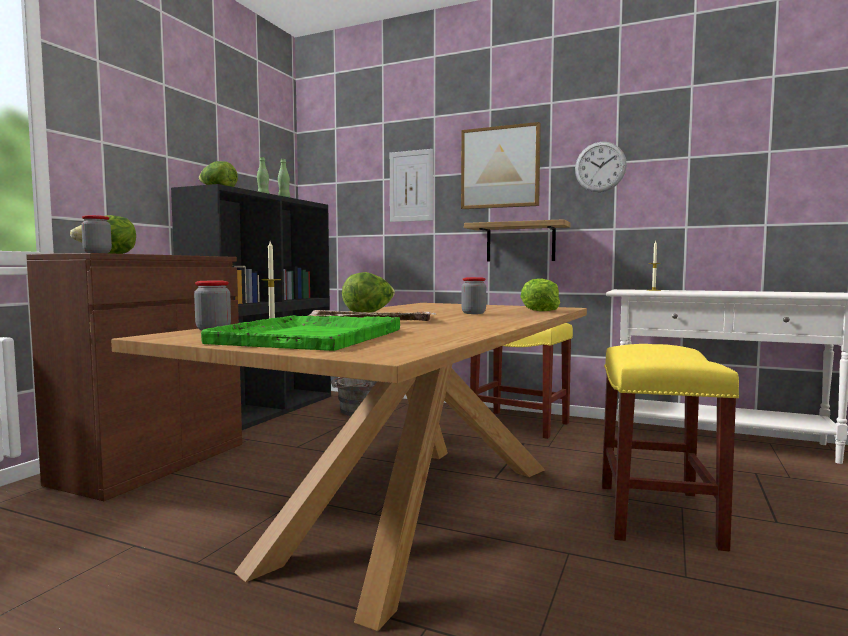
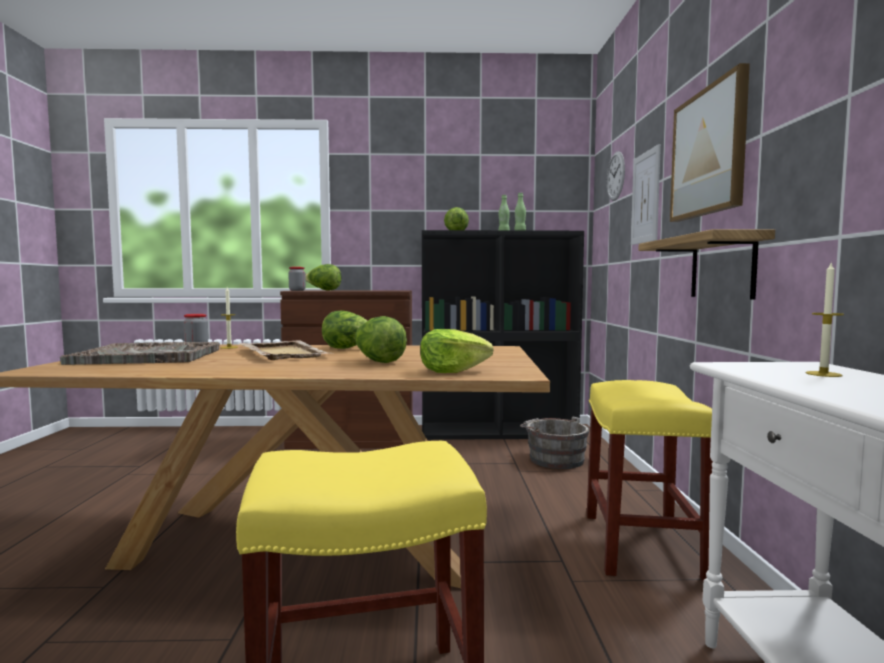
camera: 65 degrees right, 0 degrees up
green tray [201,315,400,351] -> grey tray [60,342,220,365]
jar [461,277,486,314] -> lettuce [355,316,407,363]
wall clock [575,142,627,192] -> wall clock moved to [607,151,625,201]

